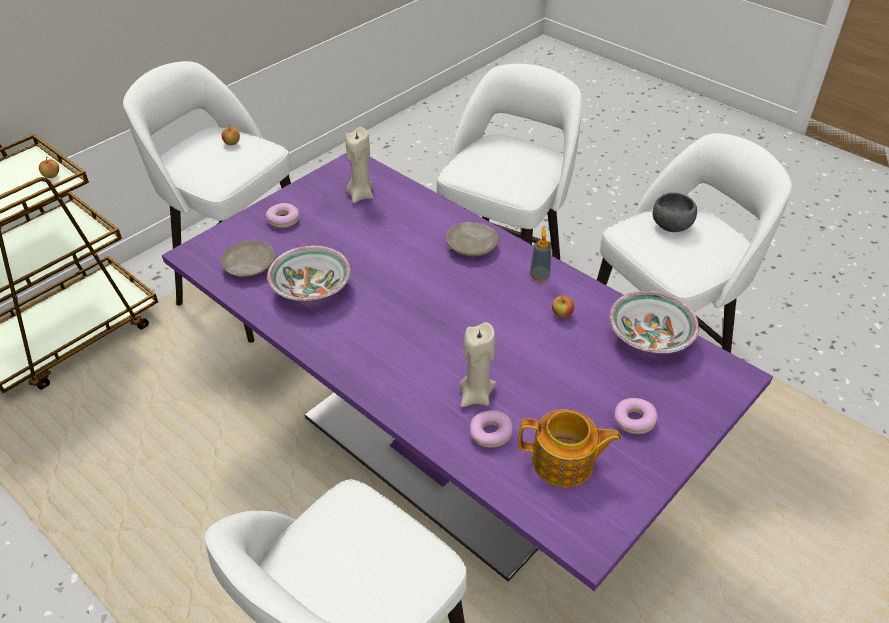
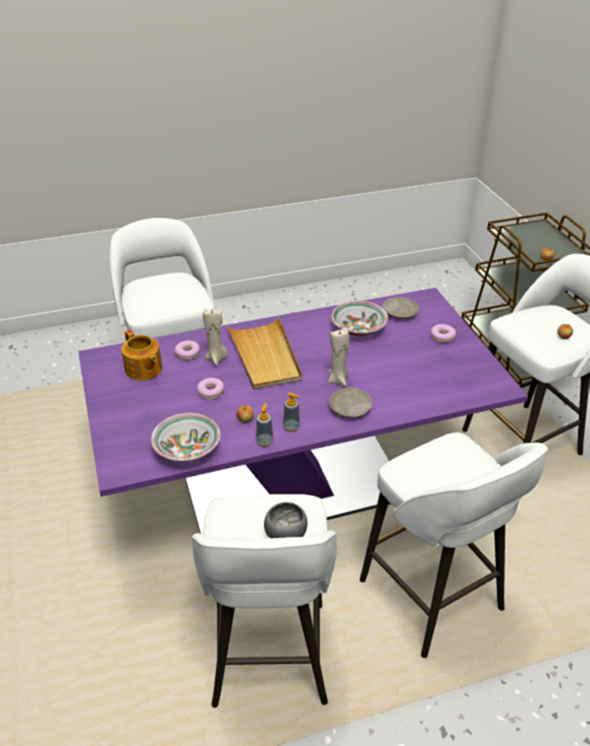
camera: 120 degrees right, 5 degrees down
beige candle [346,127,373,203] -> beige candle moved to [328,328,350,387]
teapot [518,409,621,487] -> teapot turned 75 degrees counterclockwise [121,329,162,381]
donut [614,398,657,434] -> donut moved to [197,378,224,399]
none -> beige tray [227,317,302,390]
none -> soap dispenser [256,403,273,447]

